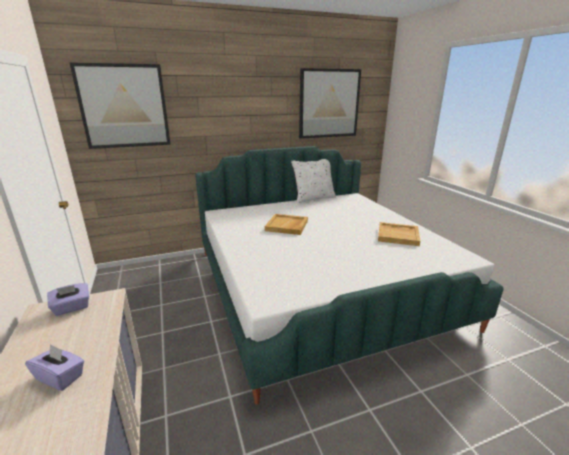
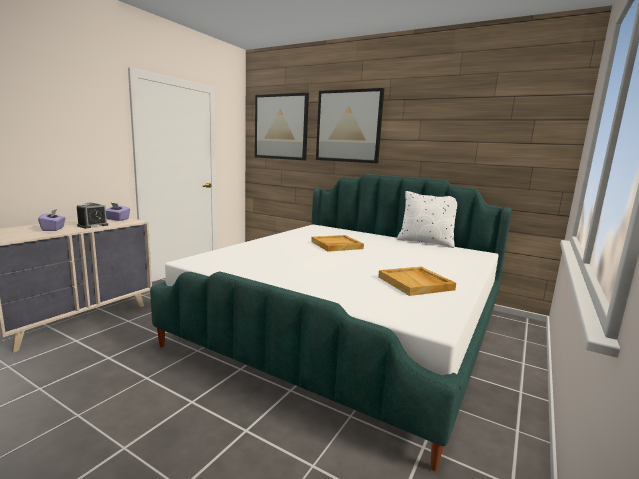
camera: 50 degrees right, 10 degrees down
picture [299,68,361,139] -> picture moved to [316,88,384,163]
none -> alarm clock [77,203,108,228]

